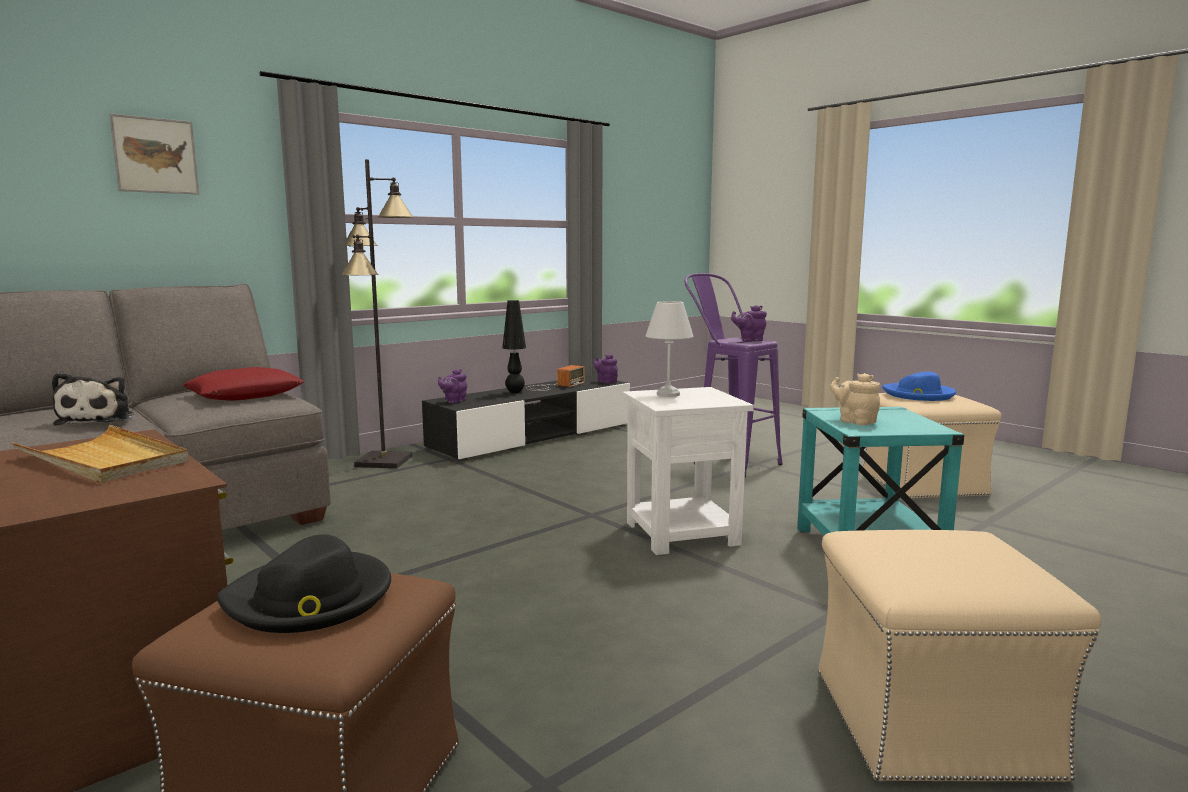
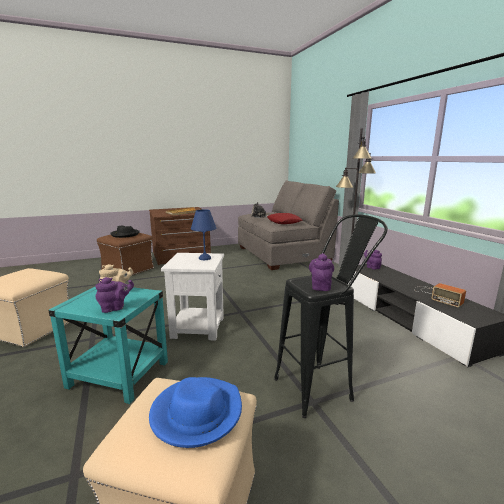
camera: 110 degrees right, 5 degrees up
picture [109,113,199,194] -> none
black table lamp [502,300,526,393] -> none
purple teapot [593,354,618,383] -> purple teapot moved to [95,277,134,313]
white table lamp [645,301,694,397] -> blue table lamp [191,209,216,260]
purple stool [684,273,783,477] -> black stool [274,214,388,418]

